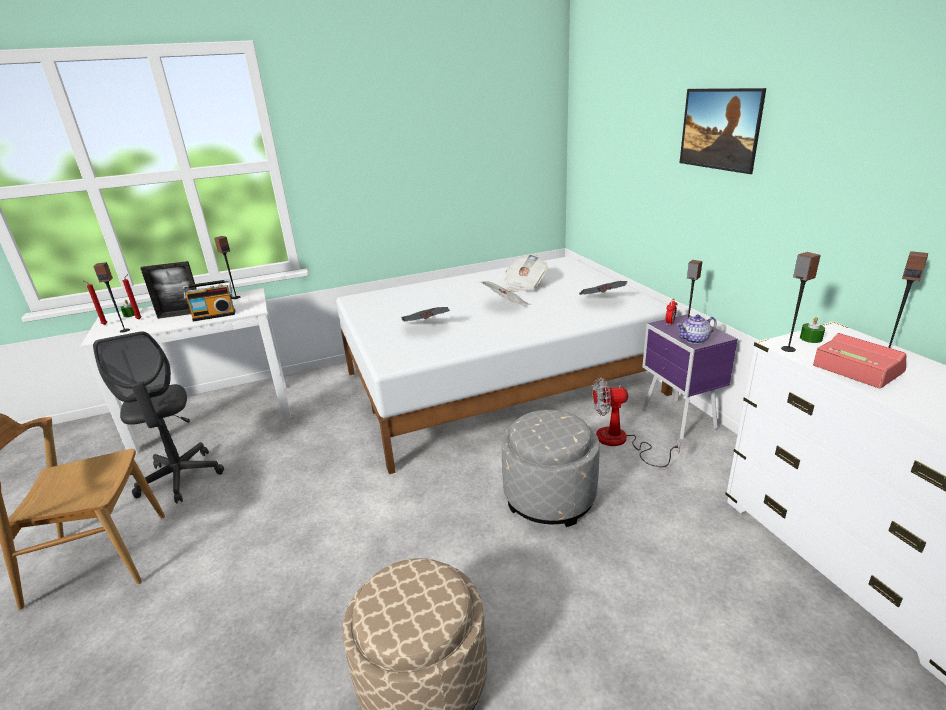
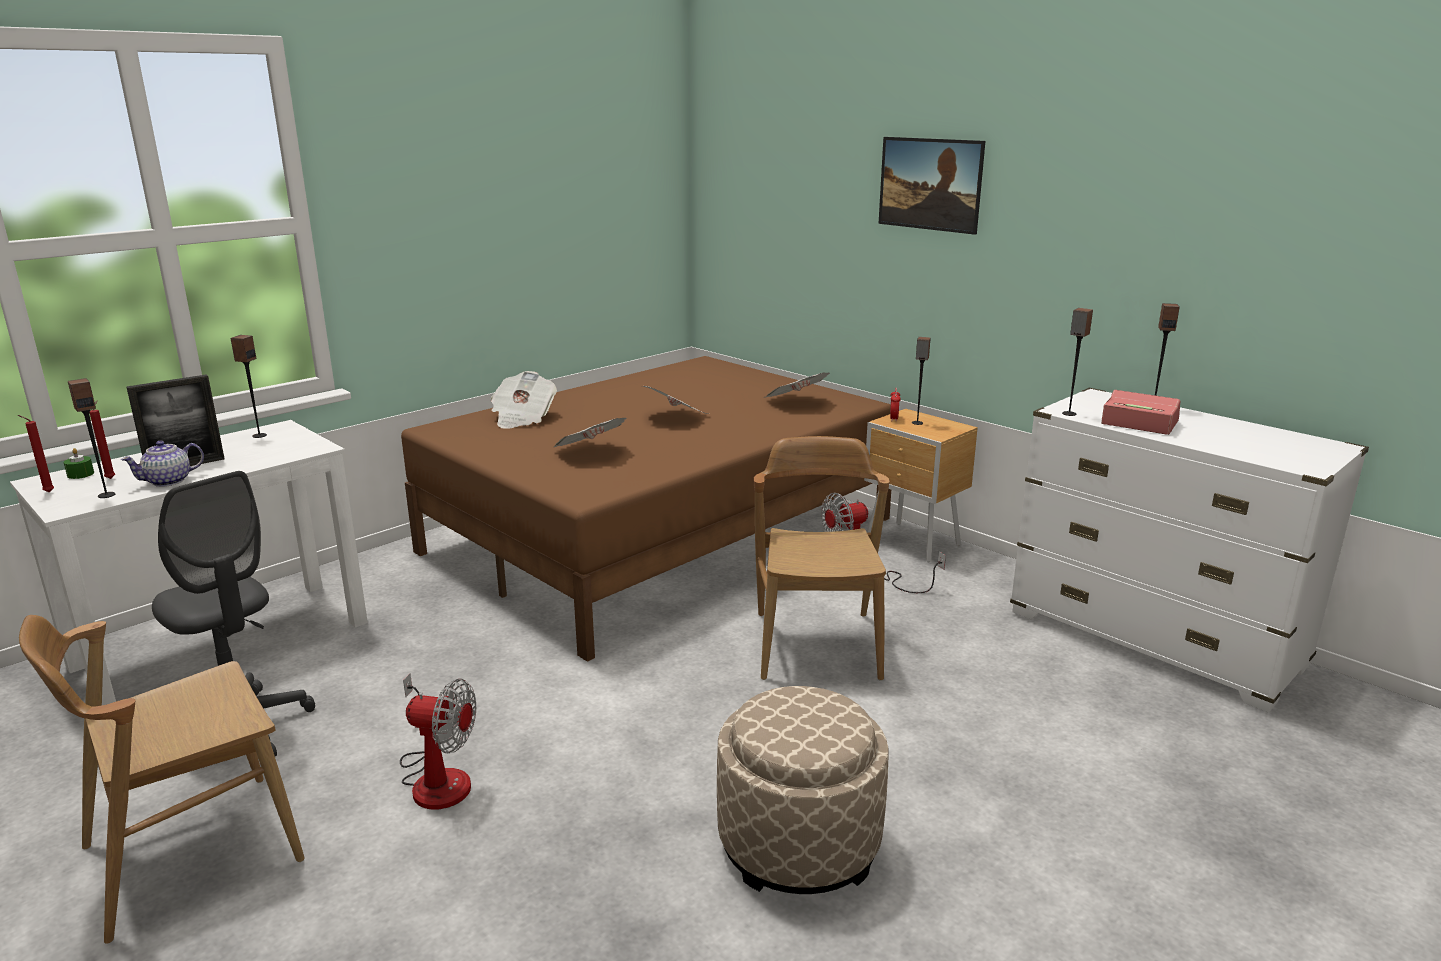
camera: 25 degrees left, 5 degrees down
radio [183,279,235,321] -> none
white bed [336,256,678,474] -> brown bed [401,356,891,662]
grey ottoman [502,410,600,527] -> brown chair [754,436,890,681]
newspaper [505,254,548,292] -> newspaper moved to [491,371,557,429]
purple nightstand [642,314,738,440] -> brown nightstand [864,409,978,563]
teapot [677,314,717,344] -> teapot moved to [121,441,204,487]
green candle [800,317,825,343] -> none
none -> fan [400,673,476,810]

